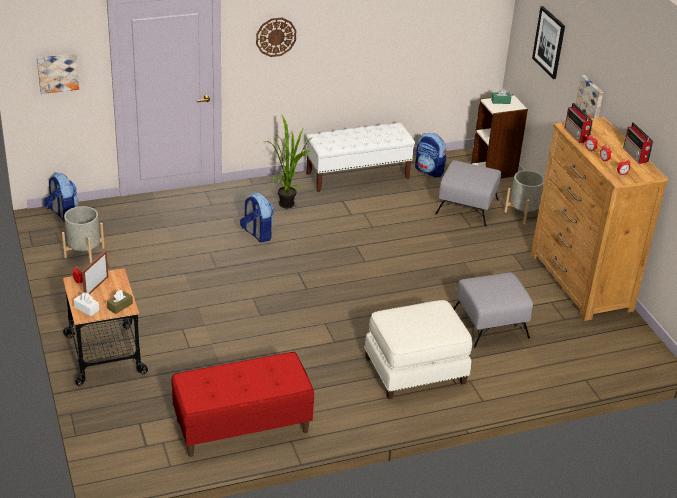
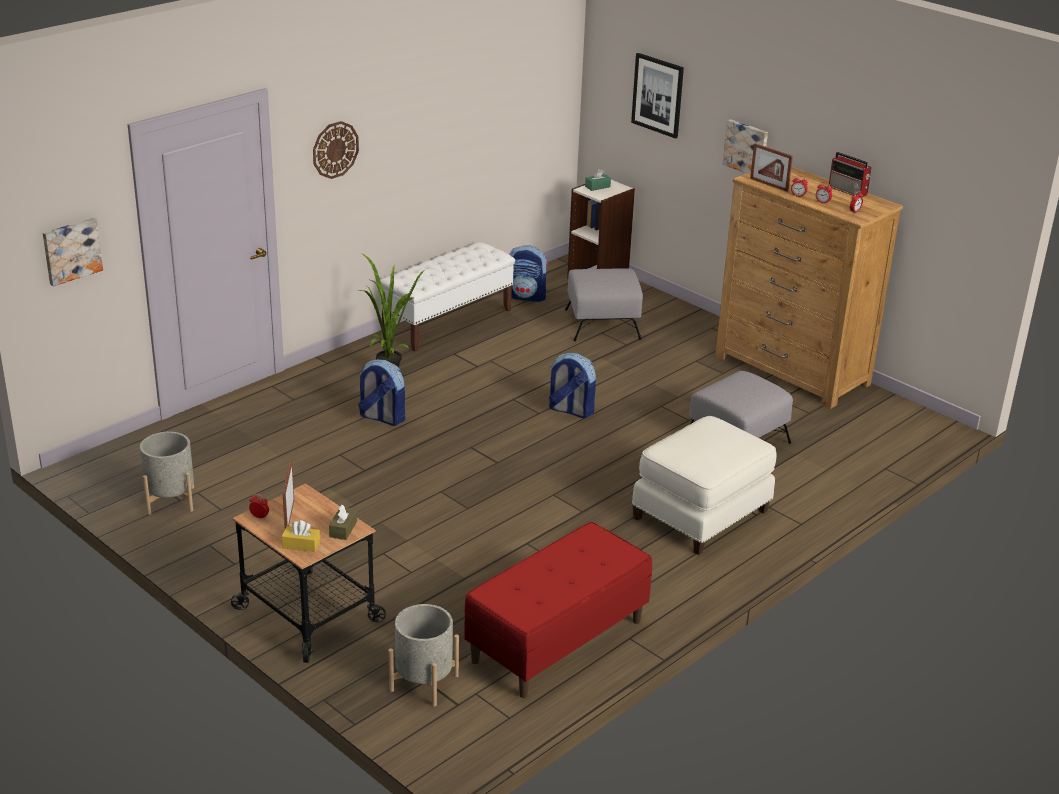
camera: 25 degrees left, 5 degrees down
backpack [44,173,78,222] -> backpack moved to [549,353,596,418]
white tissue box [73,293,99,316] -> yellow tissue box [282,520,320,552]
grey planter [504,170,545,224] -> grey planter moved to [389,604,459,706]
radio [564,103,593,143] -> picture frame [750,143,793,192]

